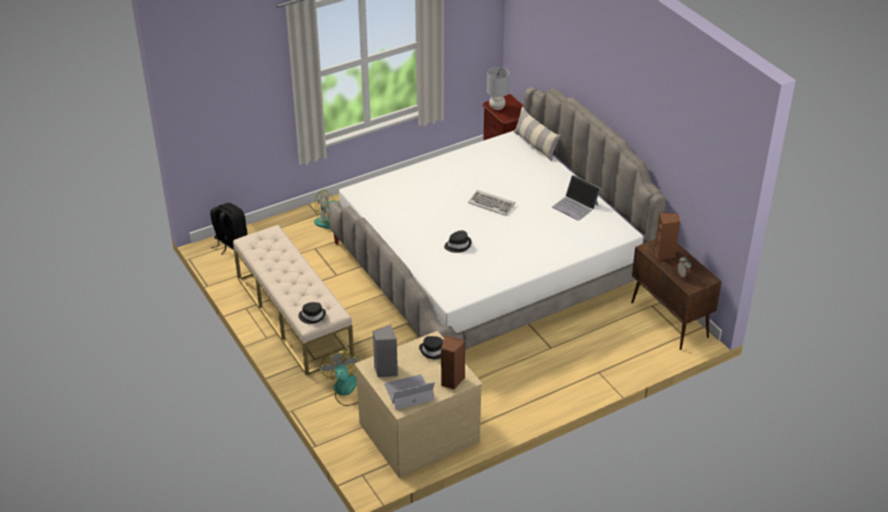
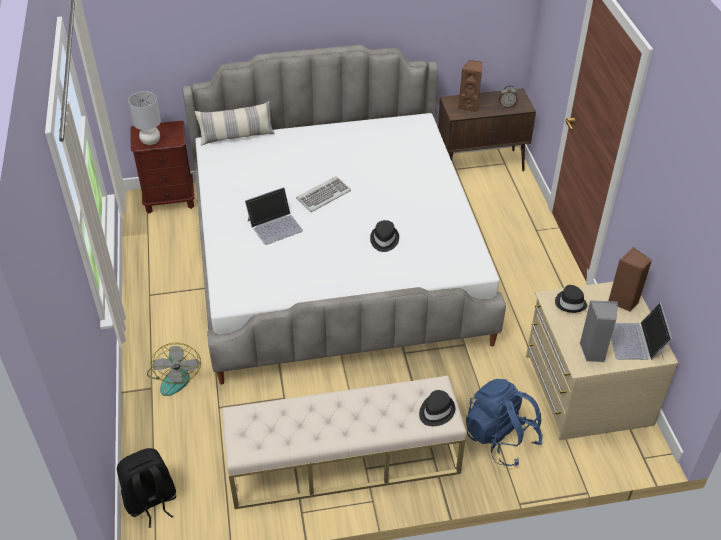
camera: 70 degrees left, 5 degrees up
fan [320,350,360,406] -> blue backpack [466,379,543,466]
laptop [552,175,601,221] -> laptop moved to [245,187,303,245]

